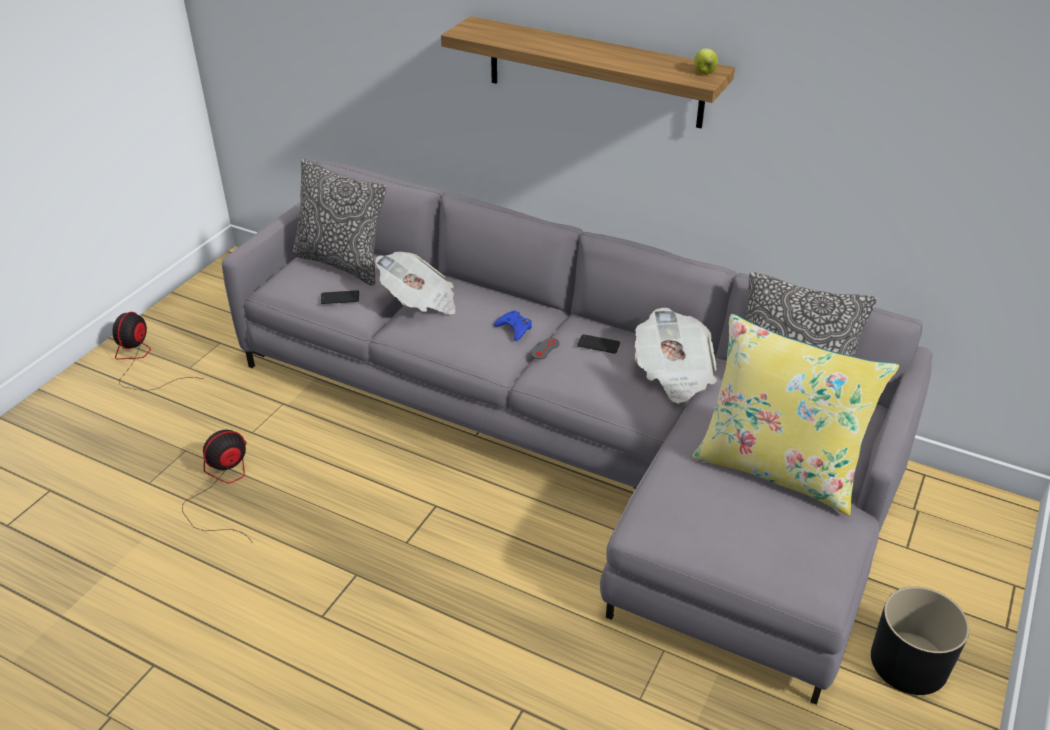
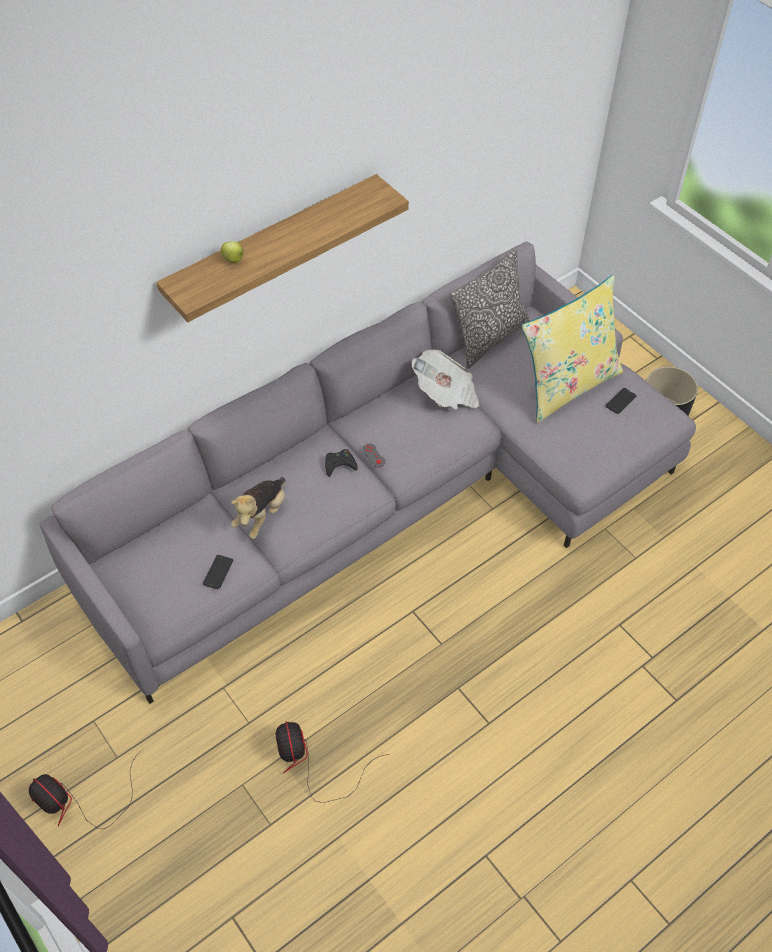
camera: 65 degrees left, 15 degrees up
pillow [292,159,386,286] -> none
newspaper [375,252,456,314] -> plush toy [231,477,285,539]
blue game controller [494,310,532,341] -> black game controller [325,449,358,477]
phone [577,334,620,354] -> phone moved to [605,388,637,414]
apple [694,49,718,74] -> apple moved to [220,241,244,263]

